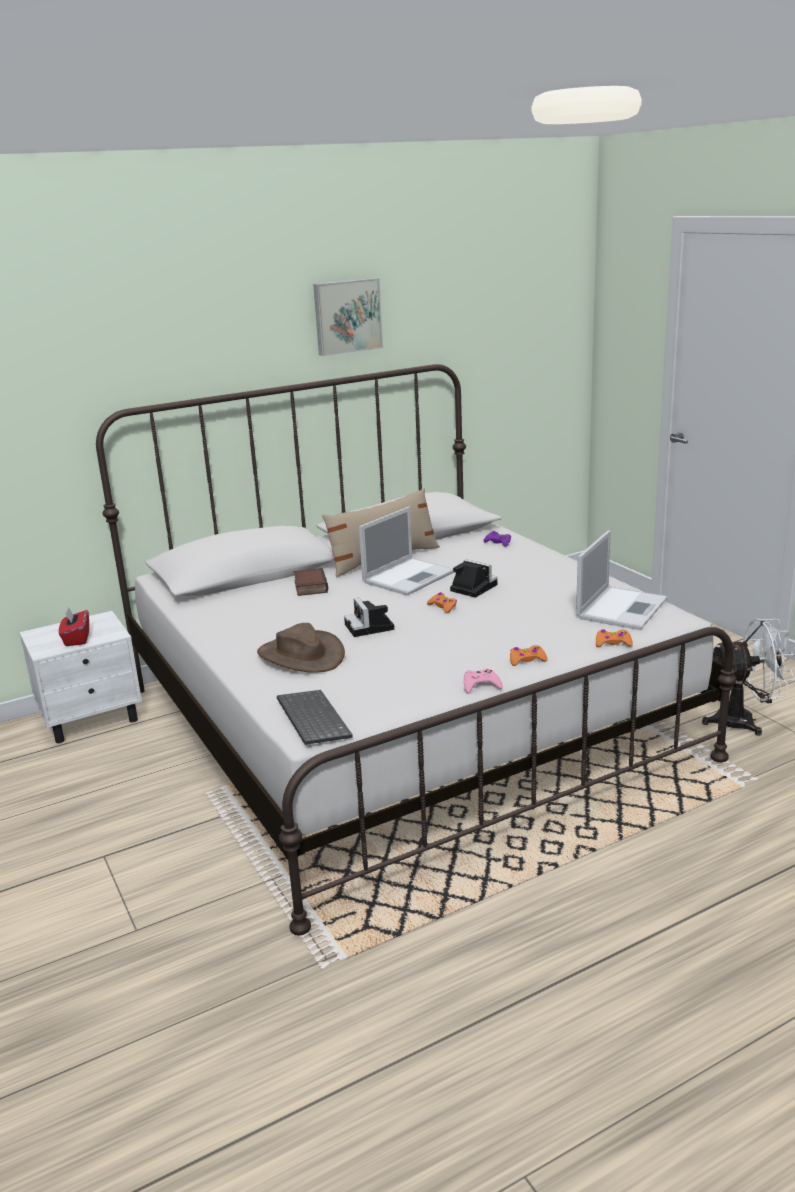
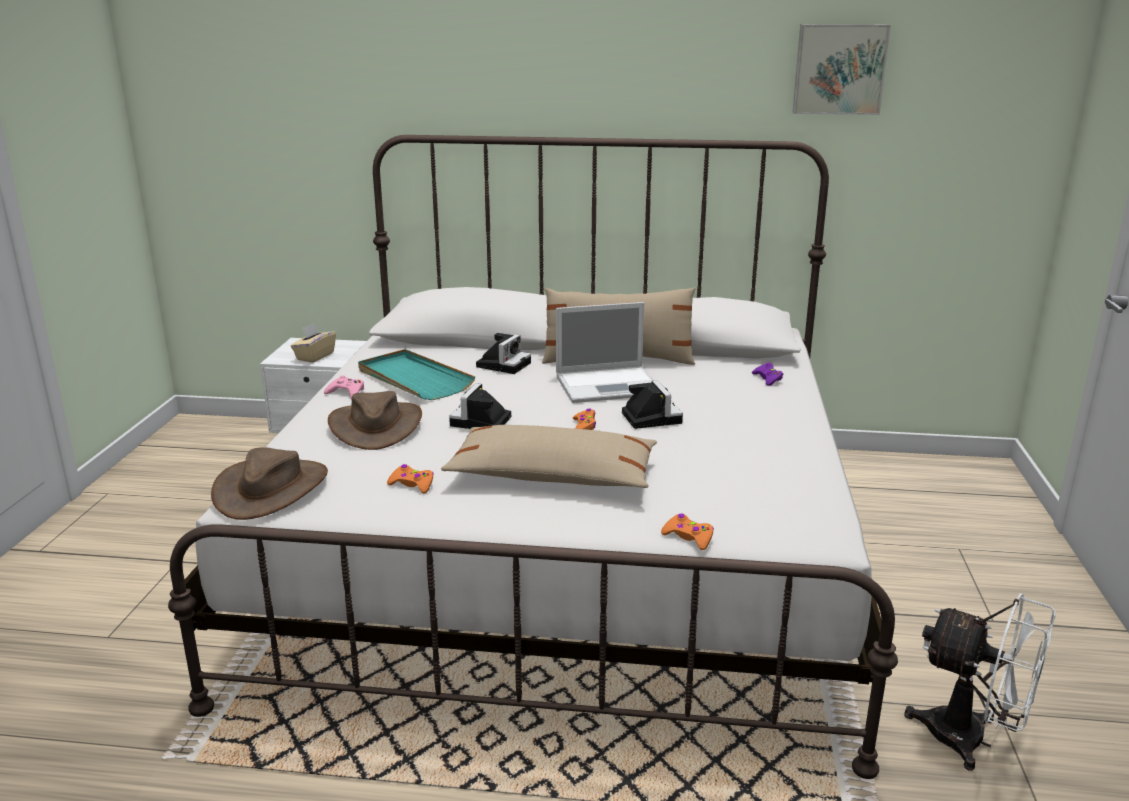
camera: 35 degrees right, 0 degrees up
red tissue box [59,607,89,646] -> beige tissue box [291,323,336,363]
keyboard [277,690,353,745] -> brown hat [211,447,328,520]
book [294,568,328,596] -> camera [476,333,531,374]
picture [313,278,383,356] -> picture moved to [793,24,891,115]
pink game controller [464,669,503,694] -> pink game controller moved to [324,375,364,399]
orange game controller [510,645,547,666] -> orange game controller moved to [387,464,434,494]
laptop [576,530,667,630] -> none
none -> turquoise tray [358,349,475,400]
none -> beige pillow [441,425,657,488]

